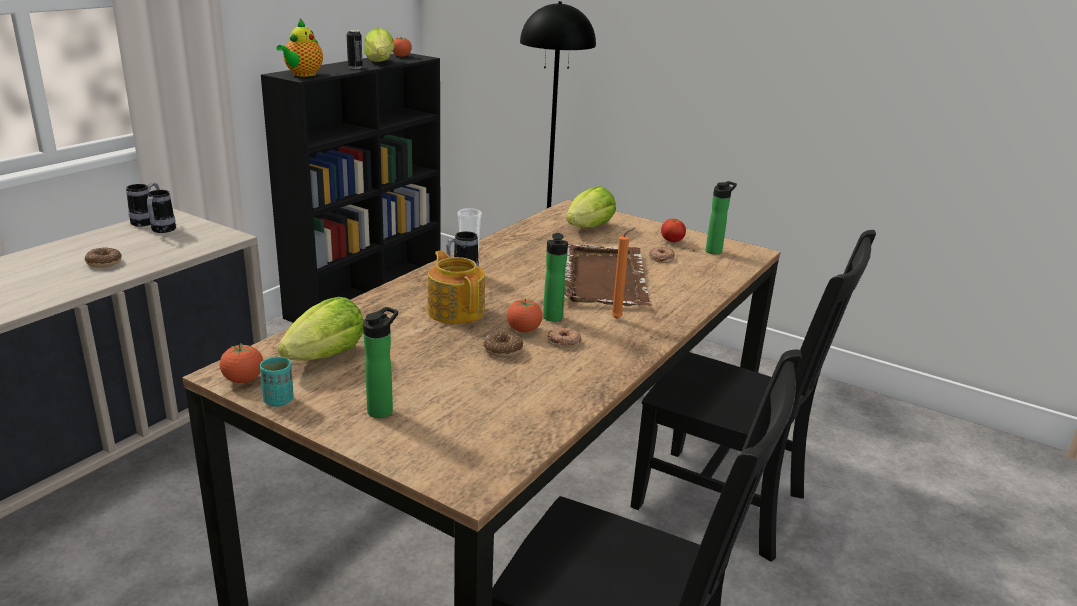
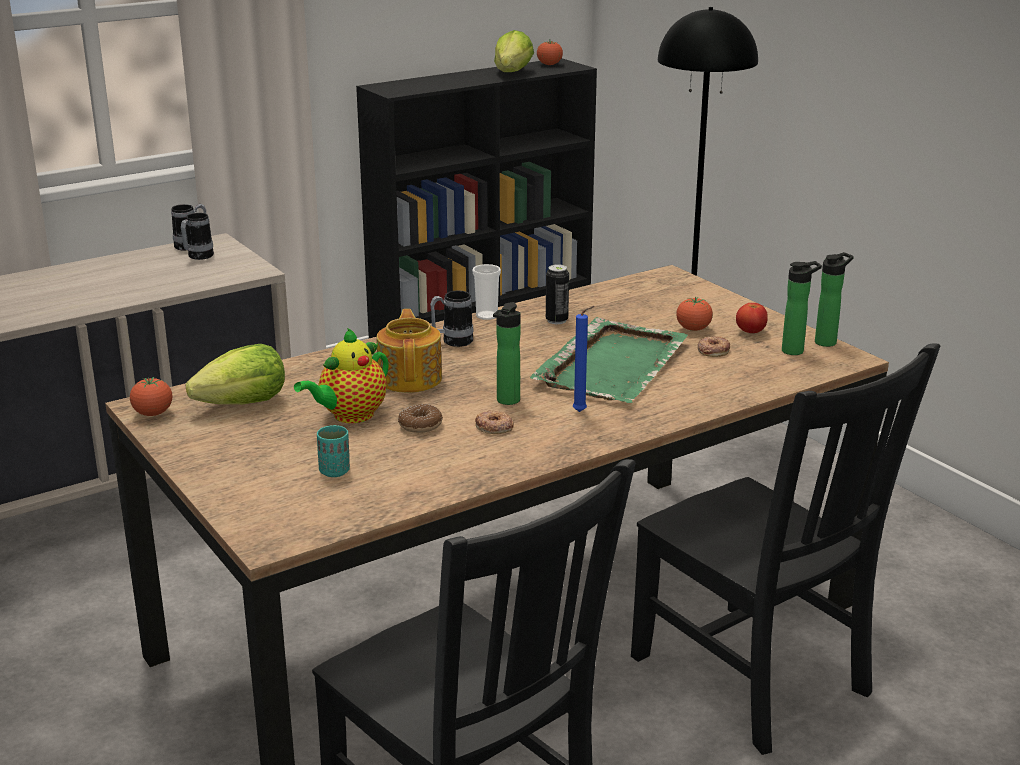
camera: 25 degrees right, 0 degrees up
donut [85,248,122,268] -> none
turquoise cup [260,357,293,407] -> turquoise cup moved to [317,425,350,477]
teapot [276,19,323,77] -> teapot moved to [294,328,389,423]
can [347,30,363,69] -> can moved to [546,264,569,324]
bottle [363,307,398,418] -> bottle moved to [815,252,854,347]
tomato [507,298,543,333] -> tomato moved to [676,297,713,331]
brown tray [564,244,652,306] -> green tray [530,317,688,403]
lettuce [566,186,616,227] -> none
orange candle [611,228,635,319] -> blue candle [573,306,595,412]

